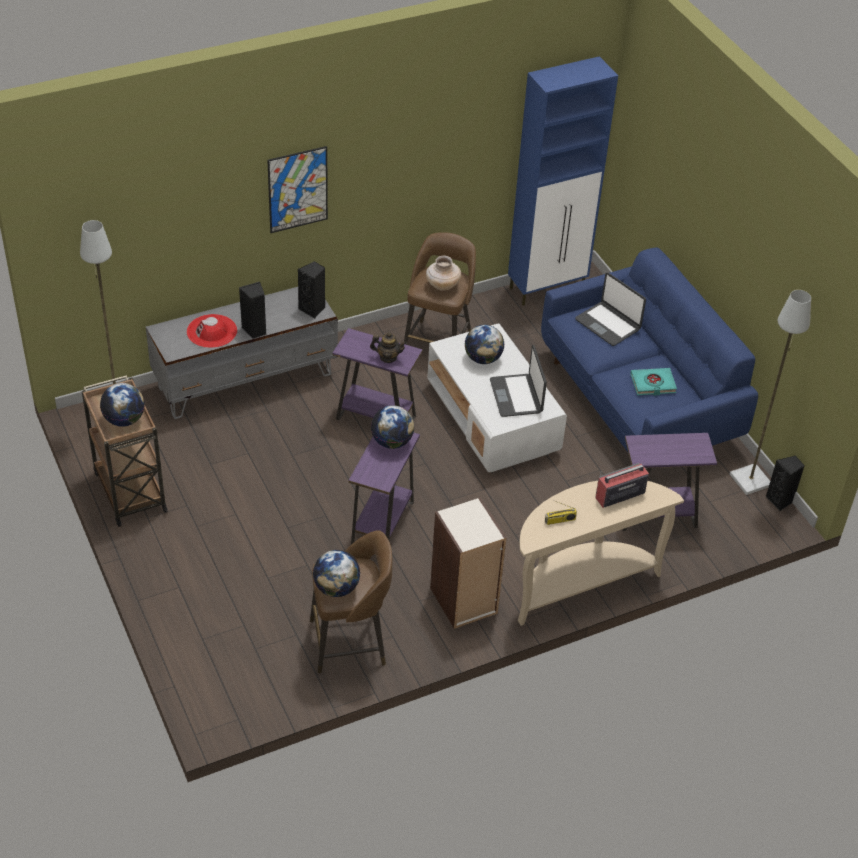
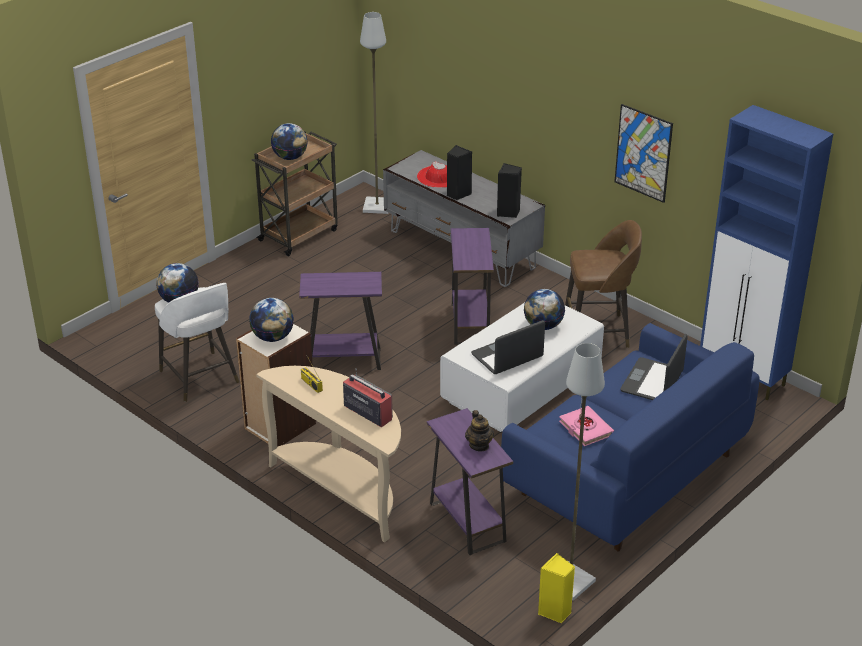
camera: 70 degrees right, 10 degrees down
picture [267,146,328,233] -> picture moved to [614,104,673,203]
brown stool [310,530,393,673] -> white stool [155,283,240,402]
teapot [370,332,407,363] -> teapot moved to [465,410,494,452]
globe [371,405,415,449] -> globe moved to [249,298,294,342]
beige vase [426,256,461,291] -> none
turquoise book [630,368,677,396] -> pink book [559,406,614,446]
black speaker [766,456,805,511] -> yellow speaker [538,553,575,623]

